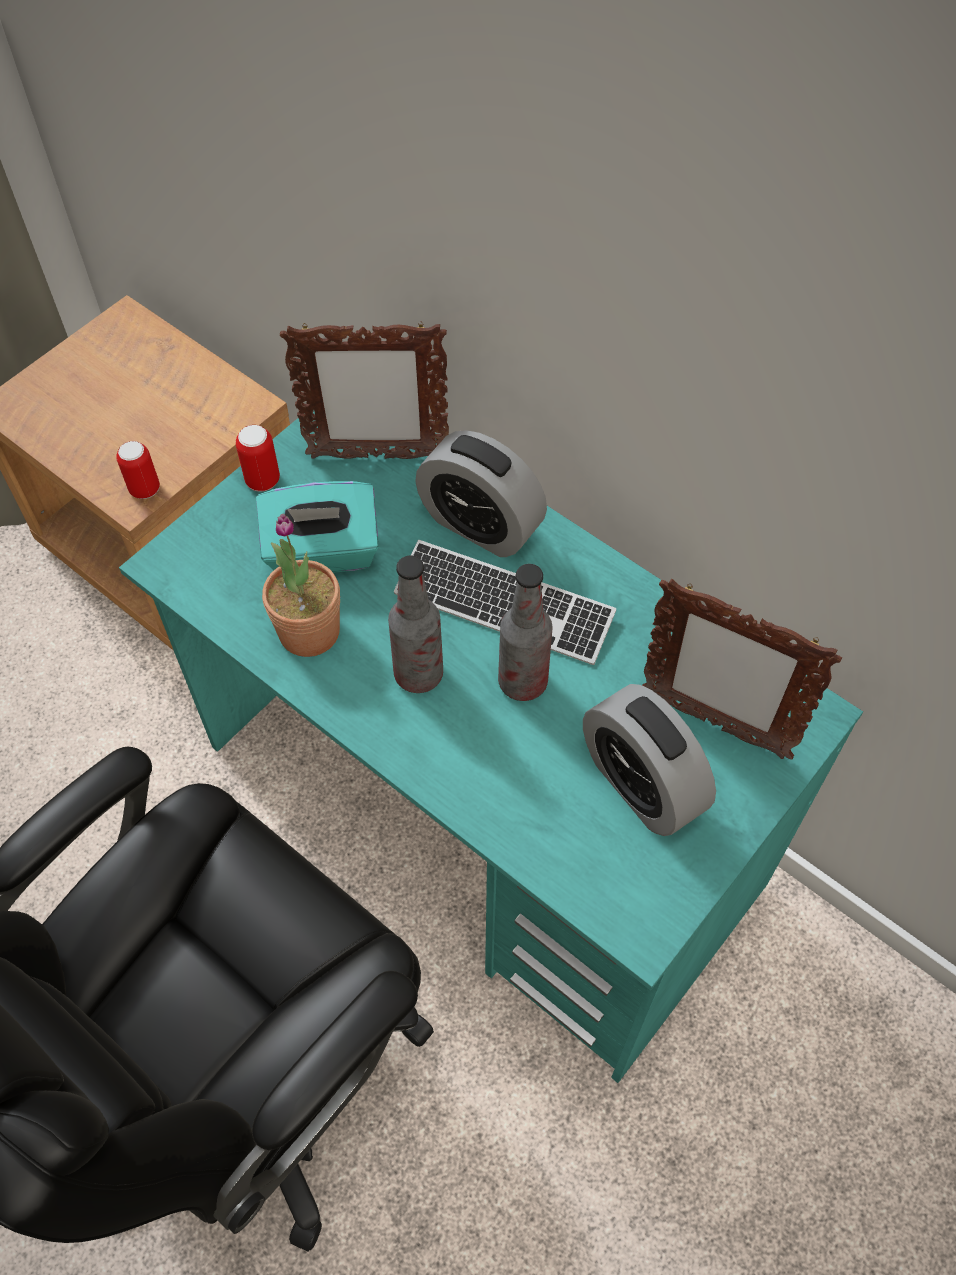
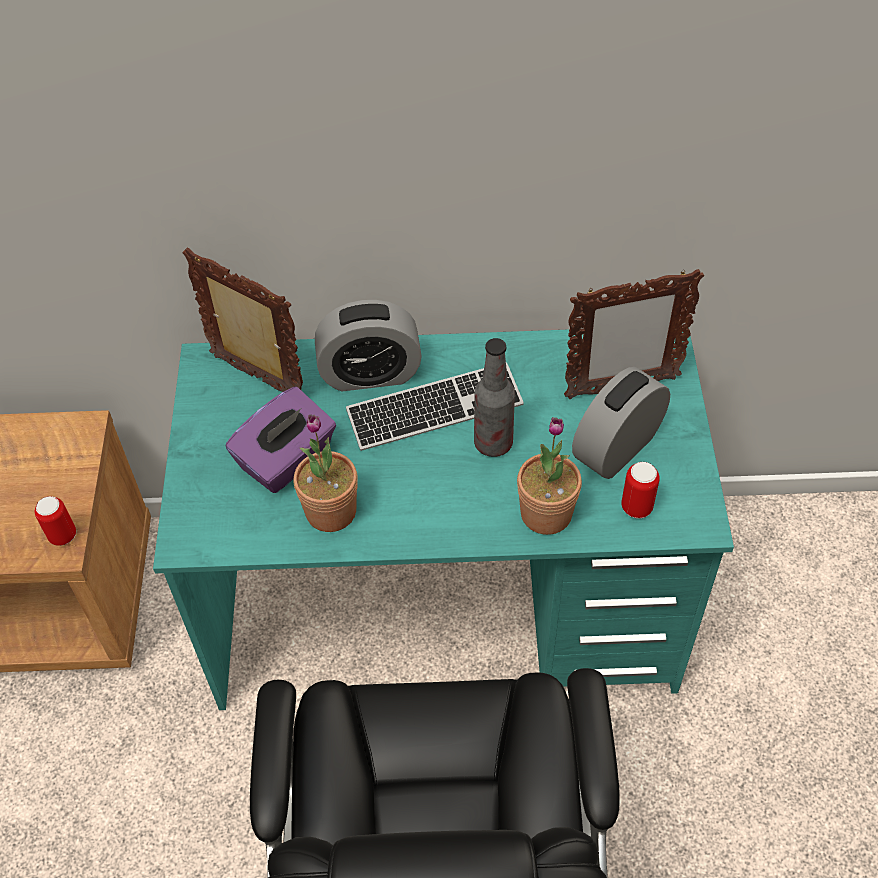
camera: 40 degrees left, 5 degrees down
can [236,425,280,492] -> can moved to [621,462,660,518]
turquoise tissue box [256,481,379,573] -> purple tissue box [226,387,336,493]
picture frame [280,321,449,459] -> picture frame turned 105 degrees counterclockwise [182,247,303,392]
bottle [388,555,443,693] -> none
alarm clock [583,684,716,836] -> alarm clock turned 120 degrees clockwise [572,367,670,479]
none -> potted plant [517,417,582,535]

